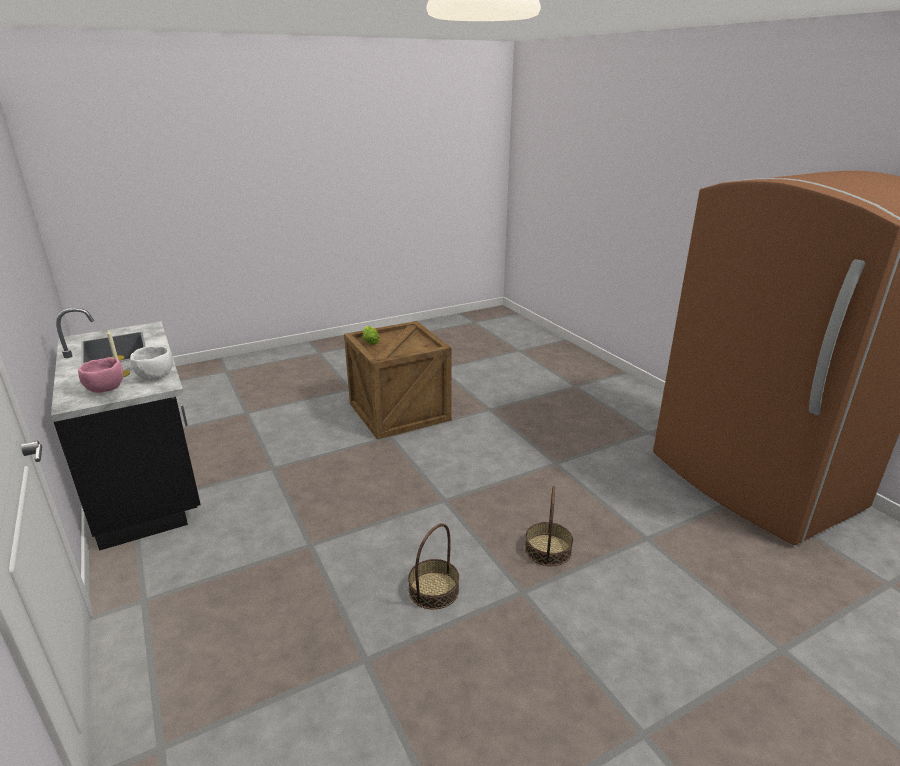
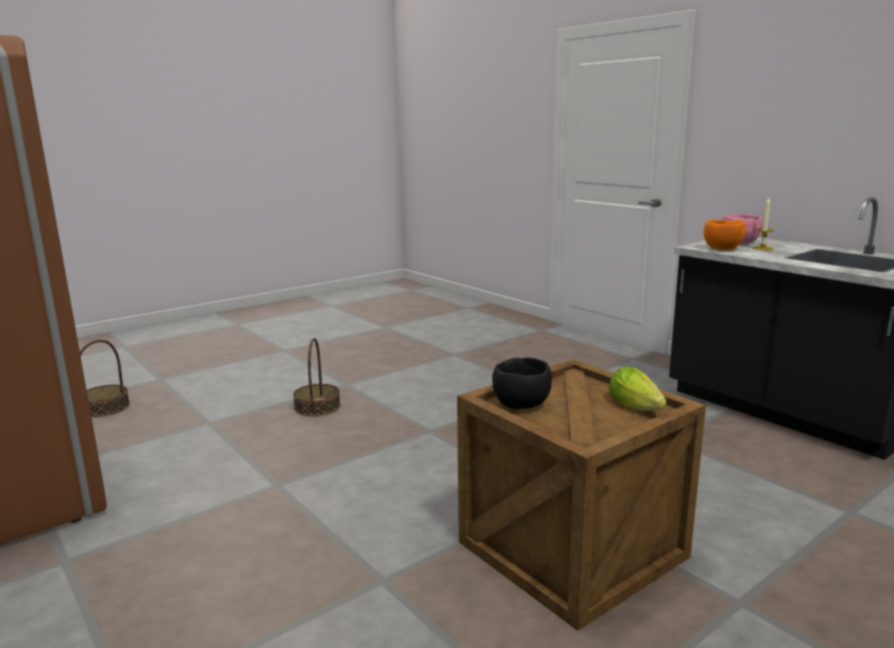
camera: 170 degrees right, 10 degrees down
white bowl [130,346,173,381] -> orange bowl [704,219,746,250]
basket [408,523,459,610] -> basket moved to [80,340,130,417]
none -> black bowl [492,357,552,409]

